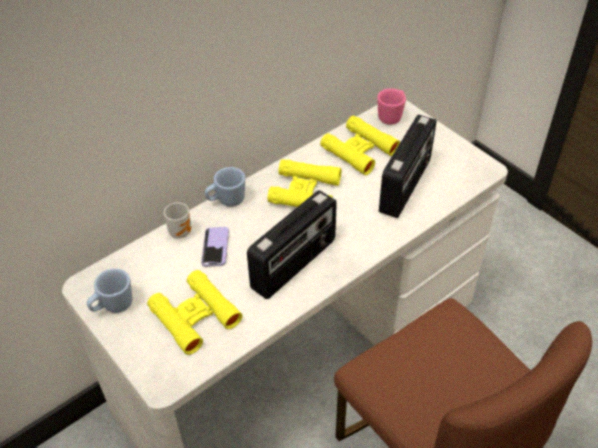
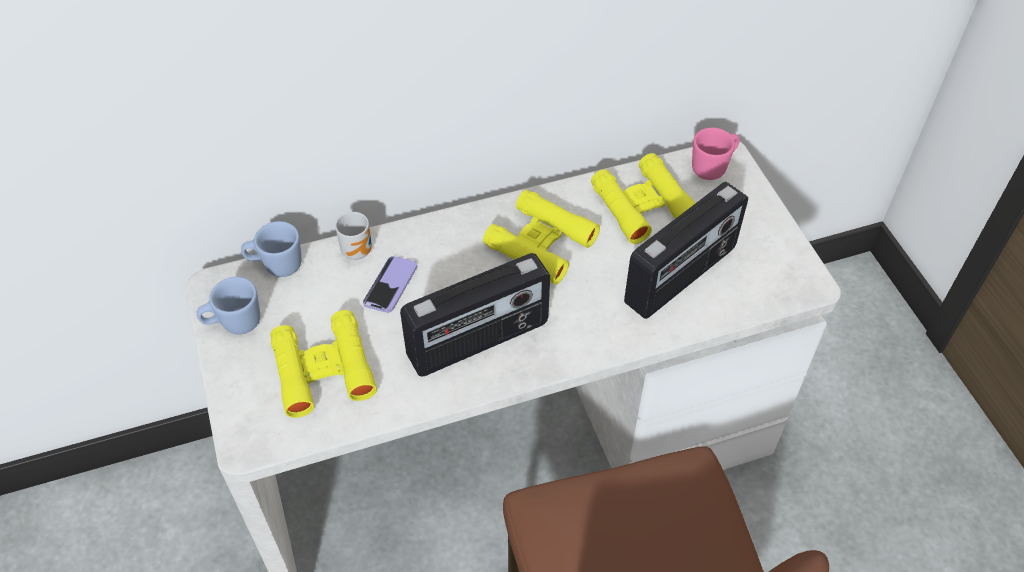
camera: 20 degrees right, 5 degrees up
blue mug [205,167,245,207] -> blue mug moved to [241,221,301,277]

